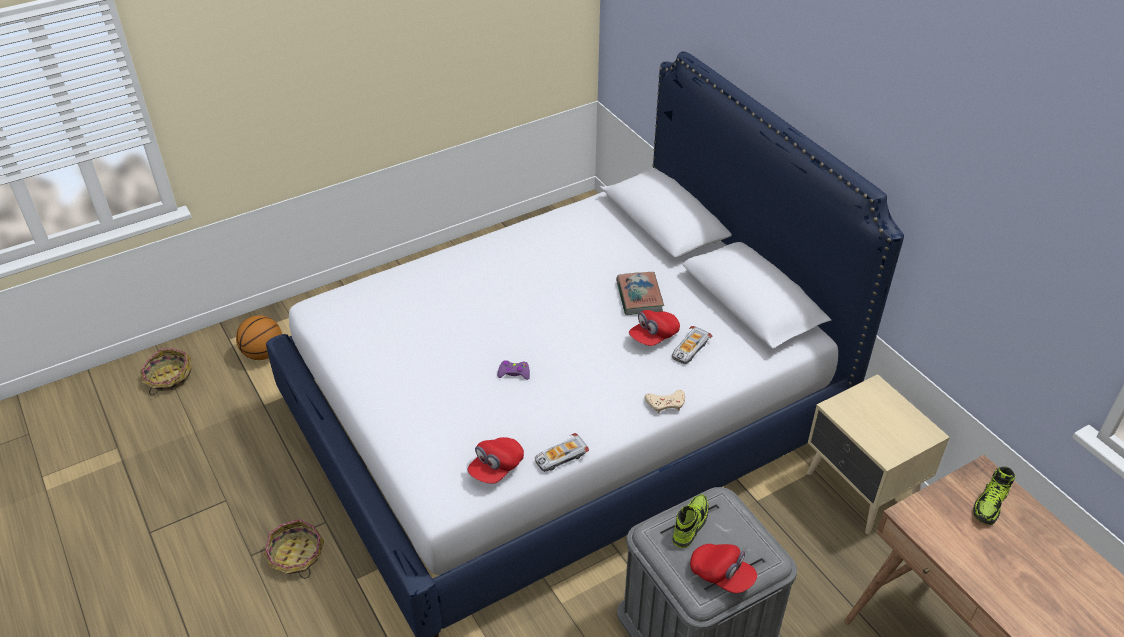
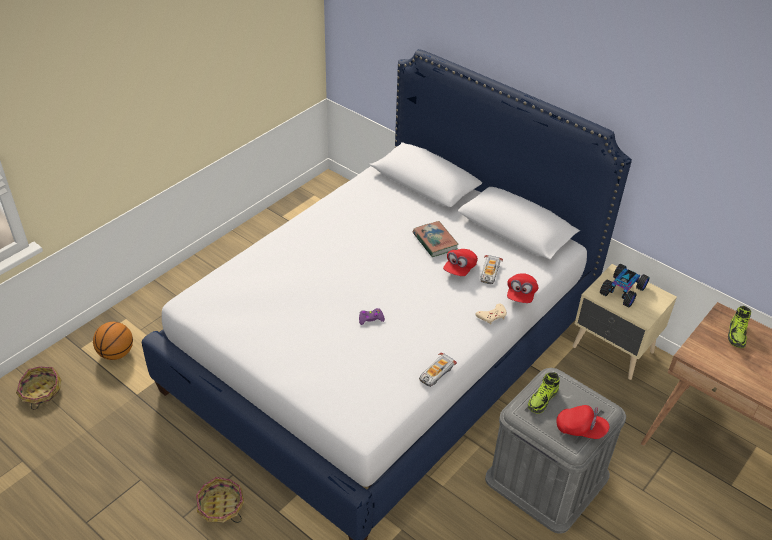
camera: 20 degrees left, 0 degrees up
red cap [468,437,524,484] -> red cap moved to [507,273,539,303]
shoe [673,494,709,548] -> shoe turned 150 degrees counterclockwise [528,372,560,414]
none -> toy car [600,264,650,307]

